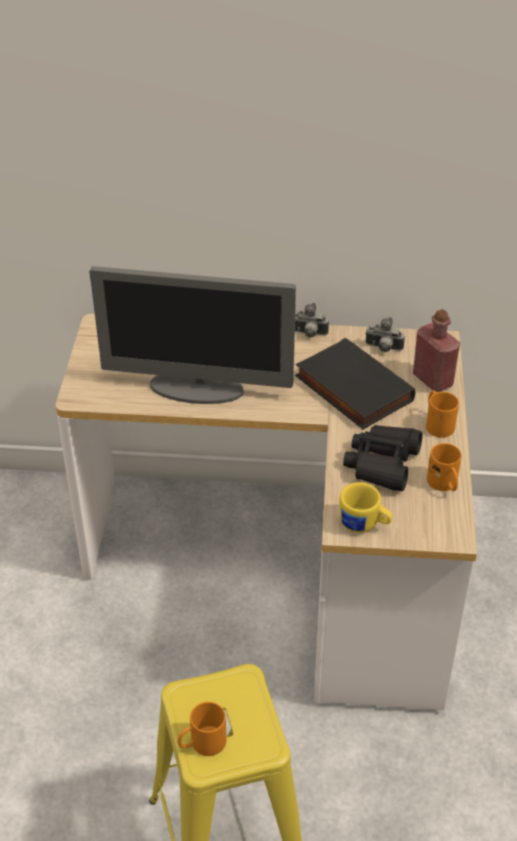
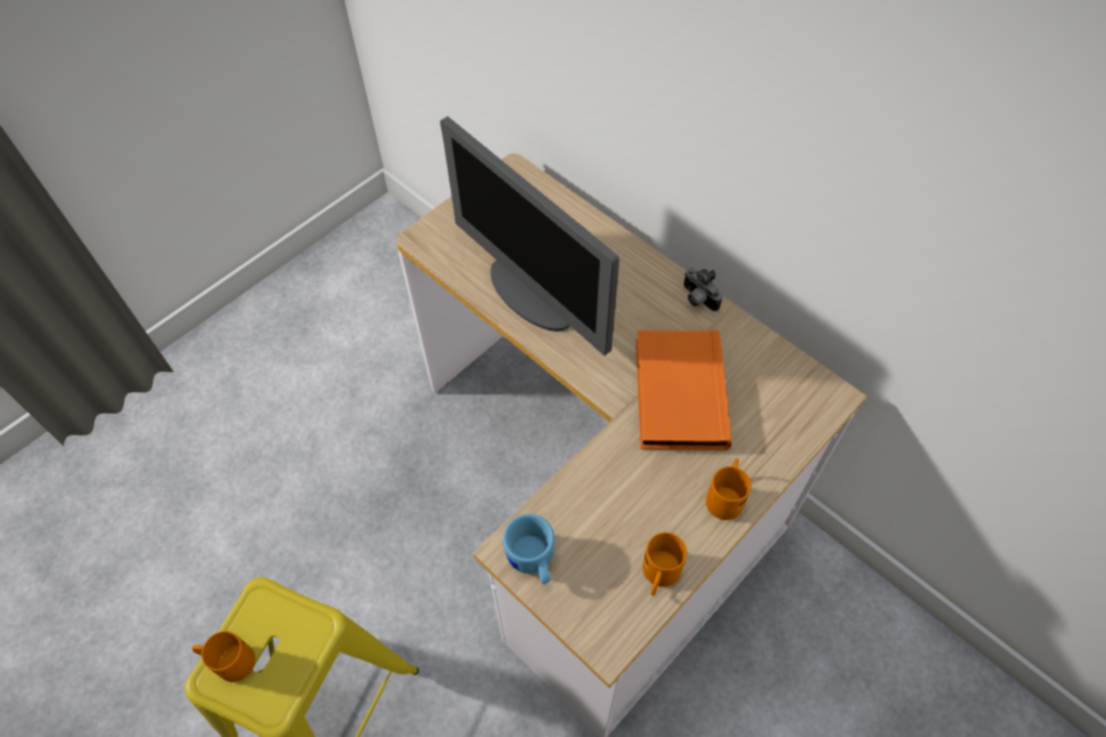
camera: 40 degrees right, 15 degrees up
black book [295,338,416,429] -> orange book [636,330,732,450]
yellow mug [339,482,392,533] -> blue mug [503,514,555,584]
black binoculars [343,425,422,491] -> none
camera [365,317,405,352] -> none
red bottle [413,309,460,392] -> none

